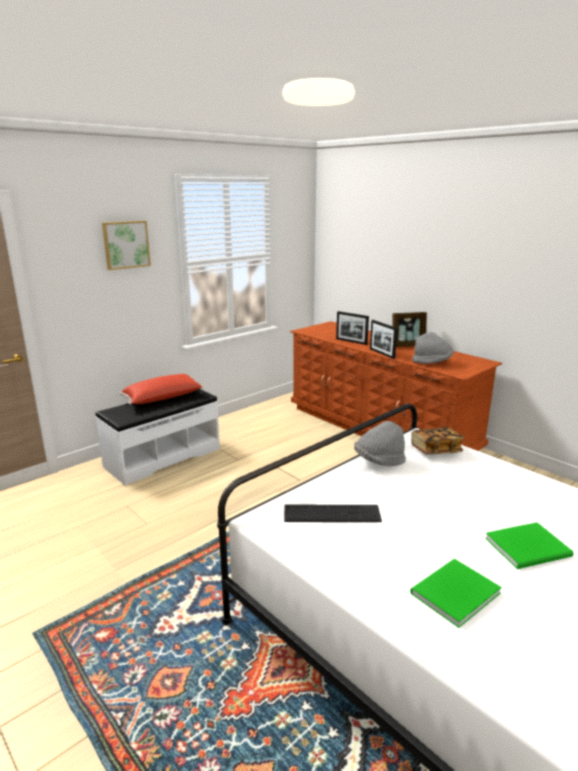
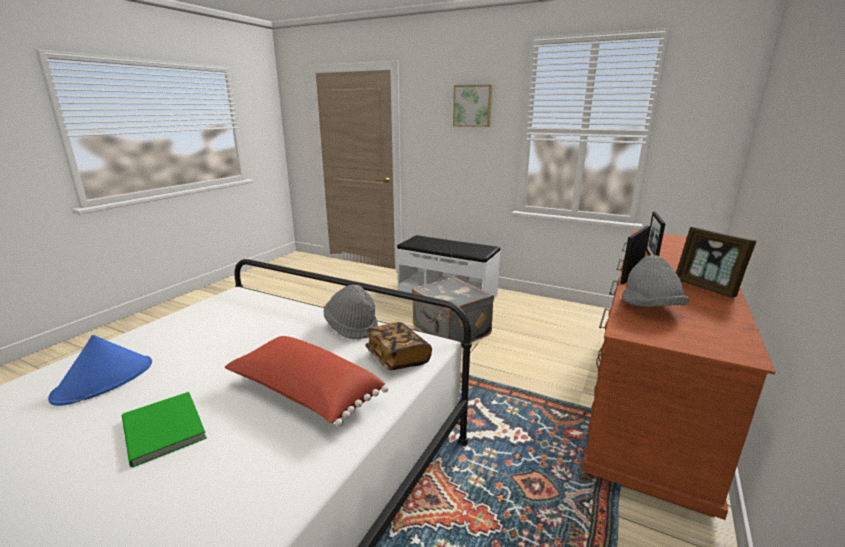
camera: 70 degrees right, 0 degrees up
red pillow [119,374,204,405] -> red pillow moved to [225,336,388,427]
keyboard [284,505,382,522] -> none
green book [410,559,502,628] -> blue hat [48,335,152,406]
none -> grey suitcase [412,277,494,342]

